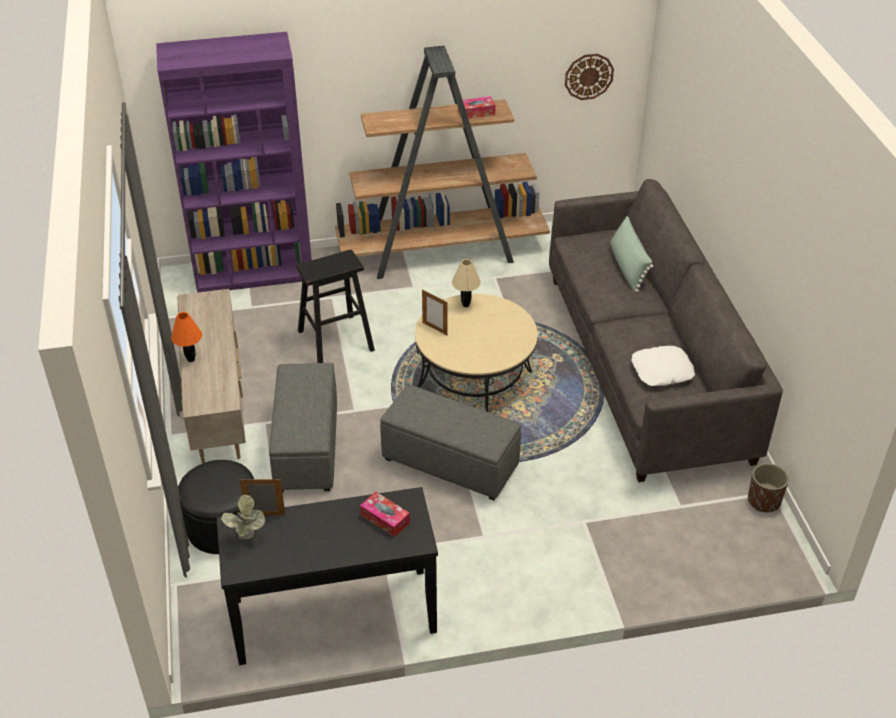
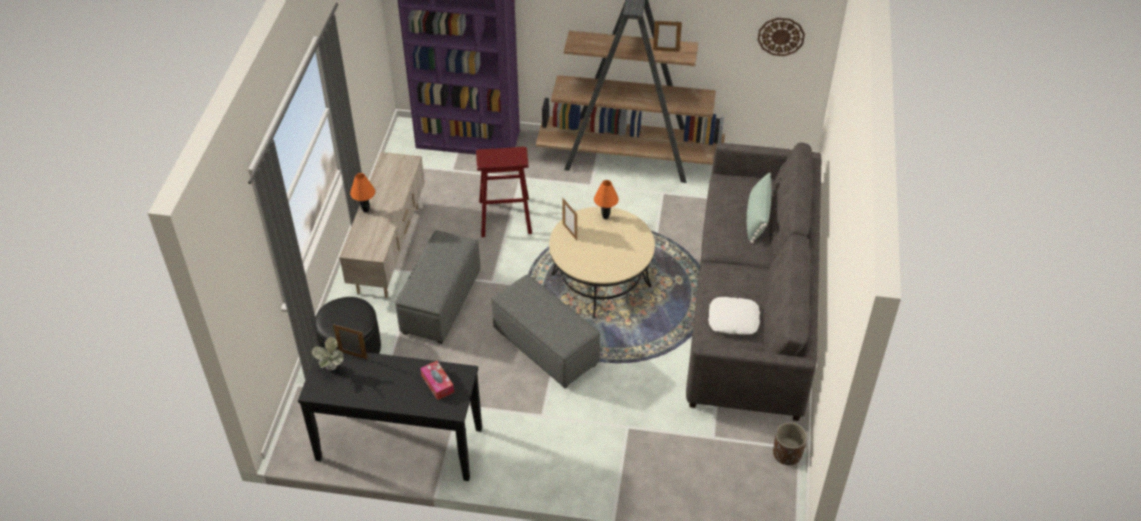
camera: 20 degrees right, 5 degrees up
black stool [296,250,375,363] -> red stool [476,147,532,237]
beige table lamp [452,259,481,307] -> orange table lamp [594,180,619,219]
tissue box [458,96,496,119] -> picture frame [653,20,682,52]

